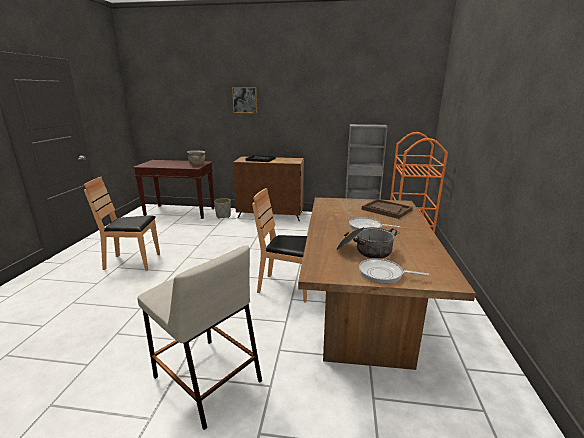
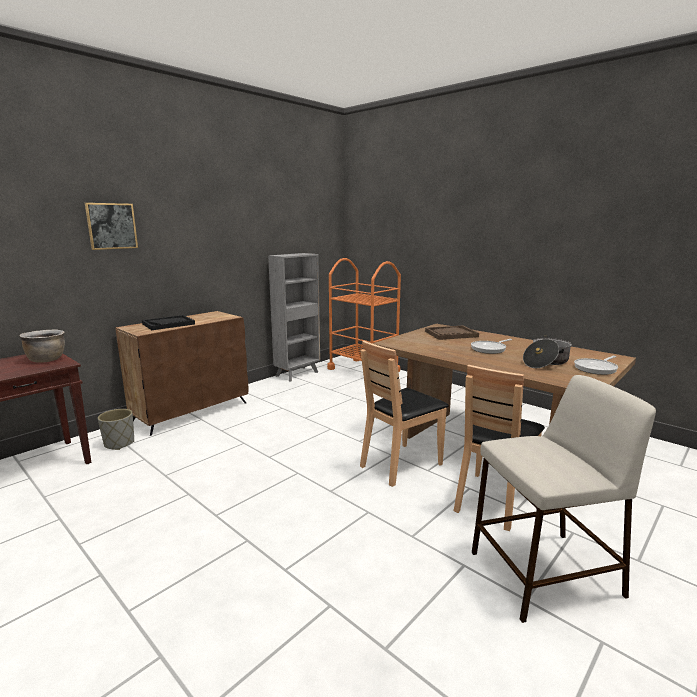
camera: 55 degrees left, 5 degrees down
brown chair [84,177,160,271] -> brown chair moved to [454,365,545,531]

